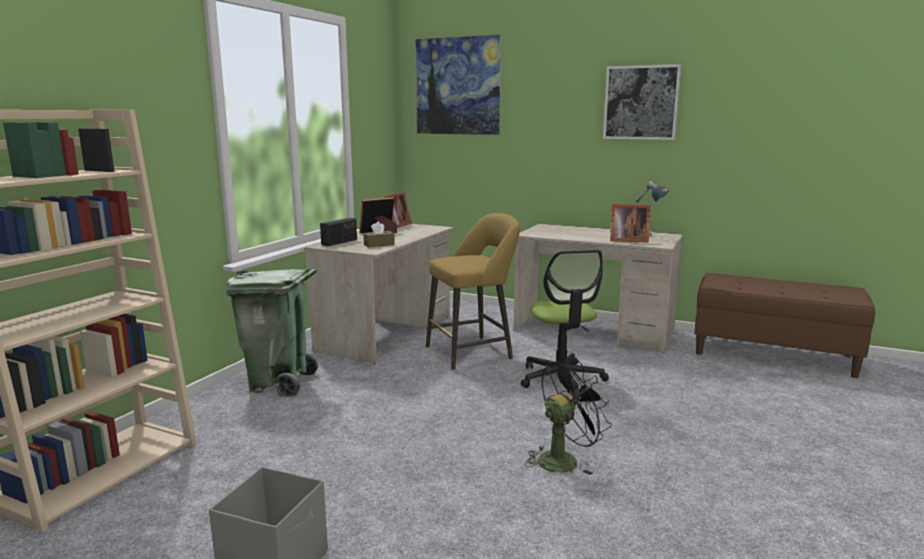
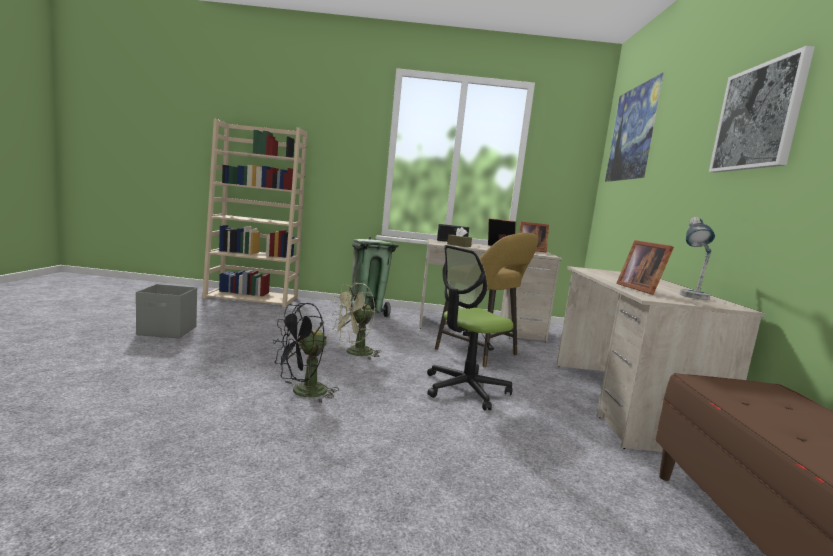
camera: 65 degrees right, 5 degrees down
black fan [525,359,612,475] -> black fan turned 105 degrees clockwise [273,303,339,403]
none -> green fan [331,283,382,360]

